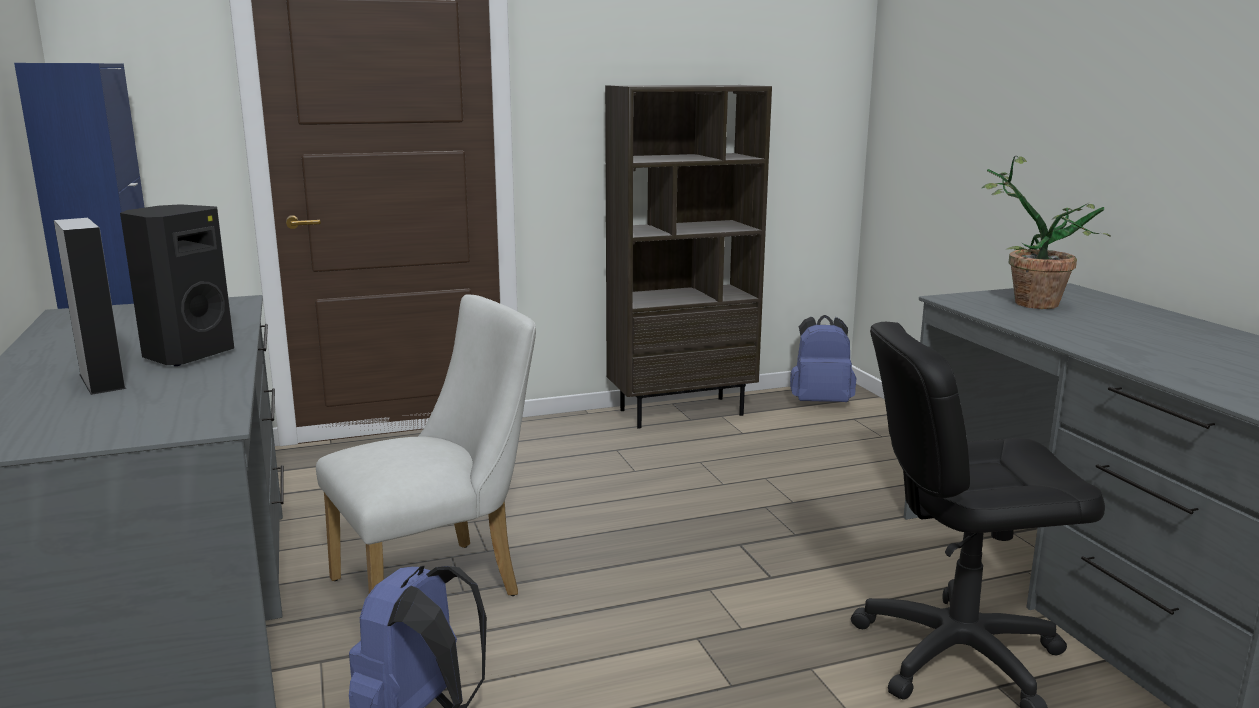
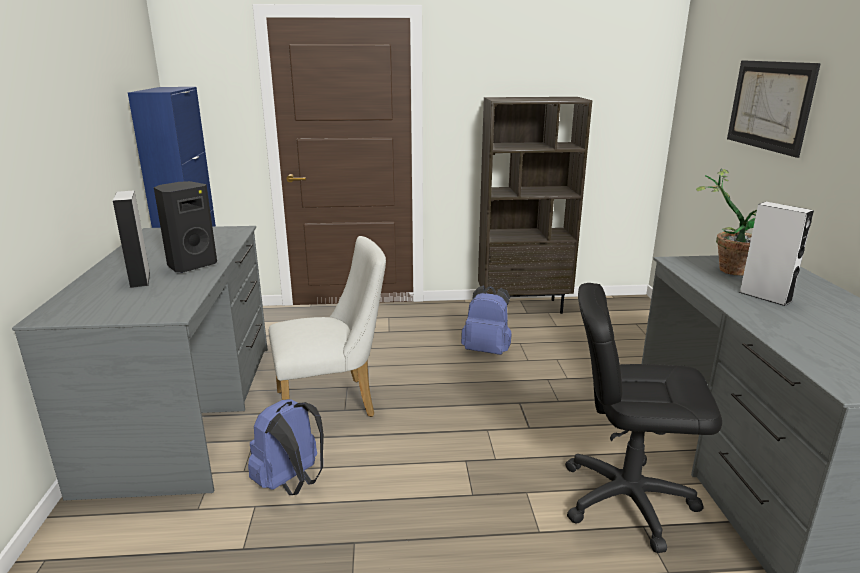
camera: 15 degrees right, 5 degrees up
blue backpack [790,315,856,402] -> blue backpack moved to [461,286,512,355]
none -> picture [727,60,821,158]
none -> grey speaker [739,202,814,306]

